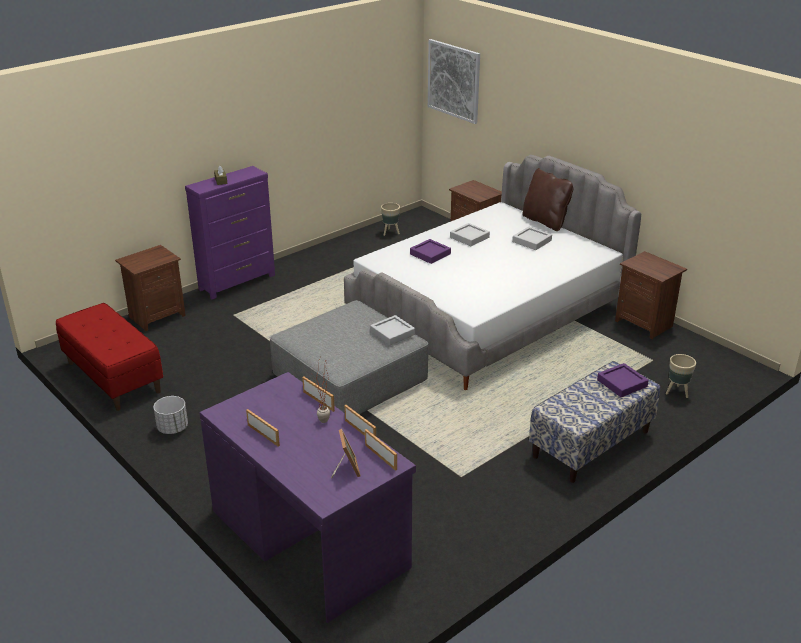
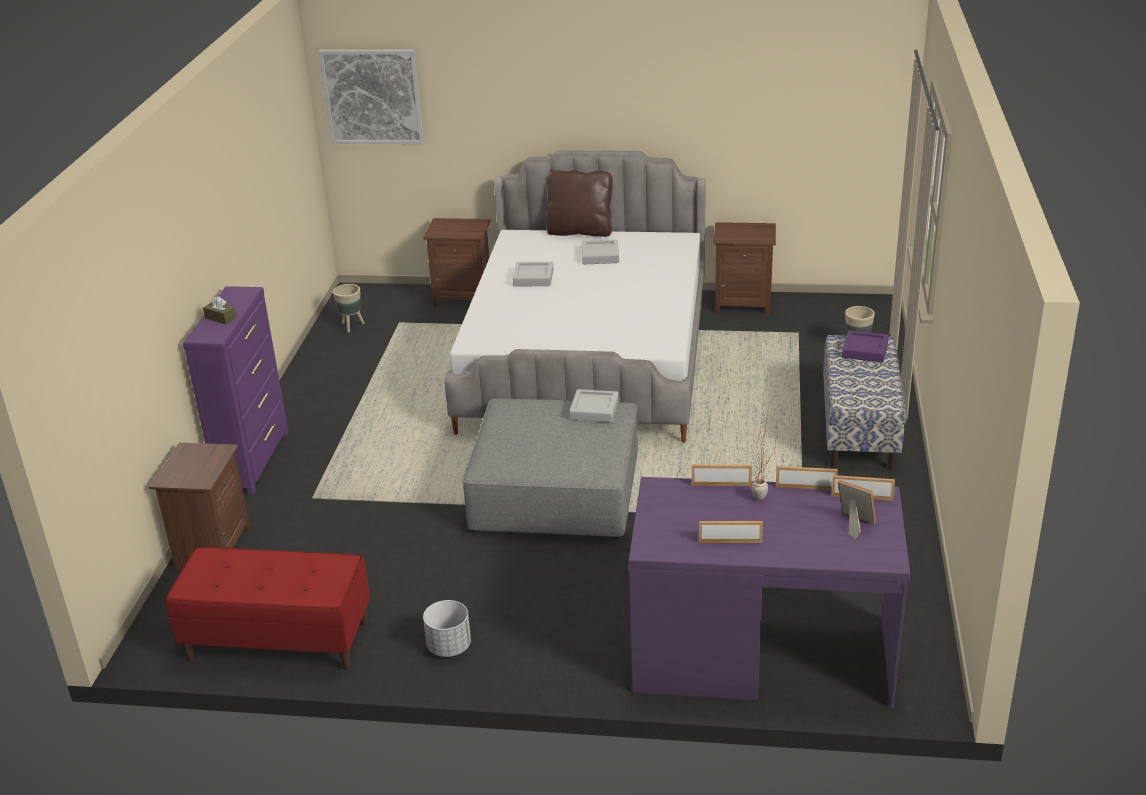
camera: 40 degrees left, 0 degrees up
purple tray [410,239,451,264] -> none

